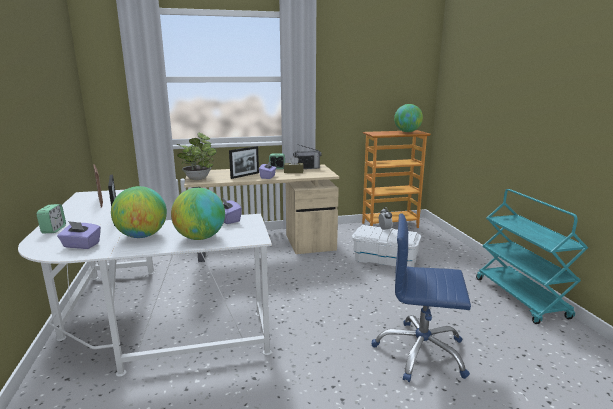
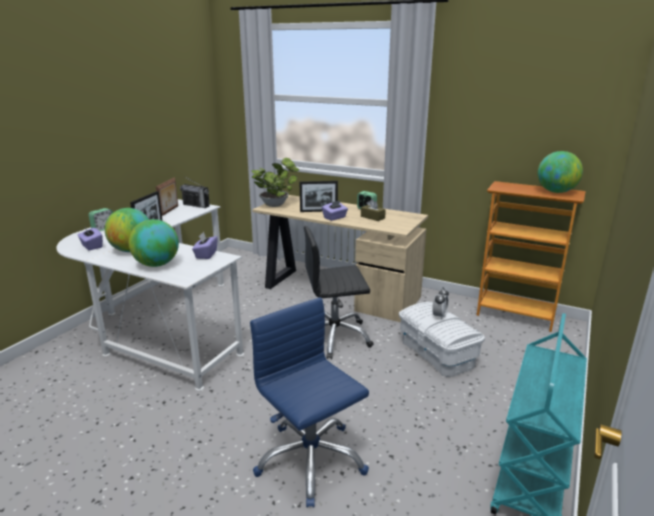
camera: 40 degrees right, 5 degrees up
radio [293,144,322,169] -> radio moved to [180,177,210,208]
none -> black office chair [304,226,374,359]

